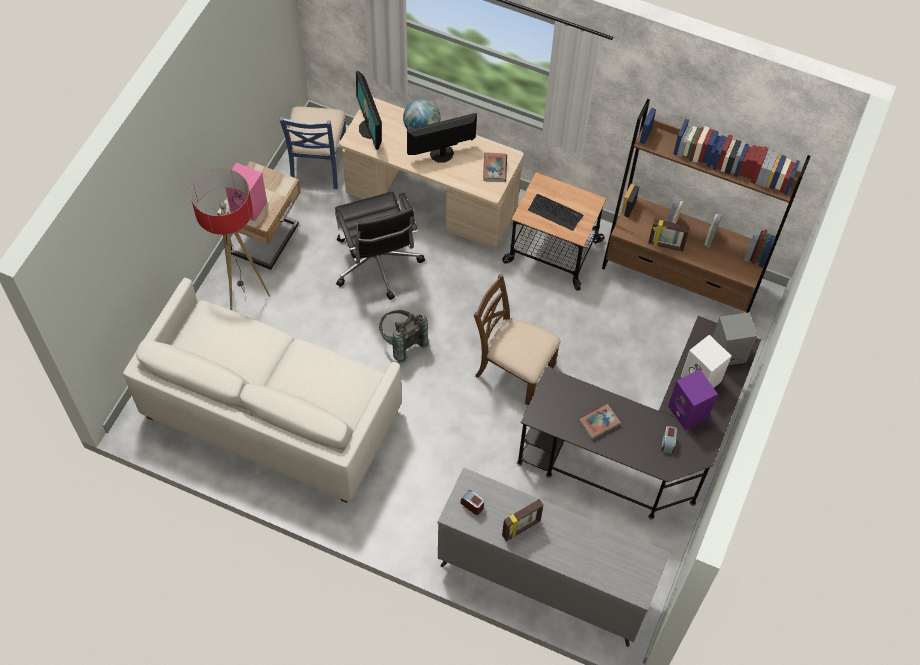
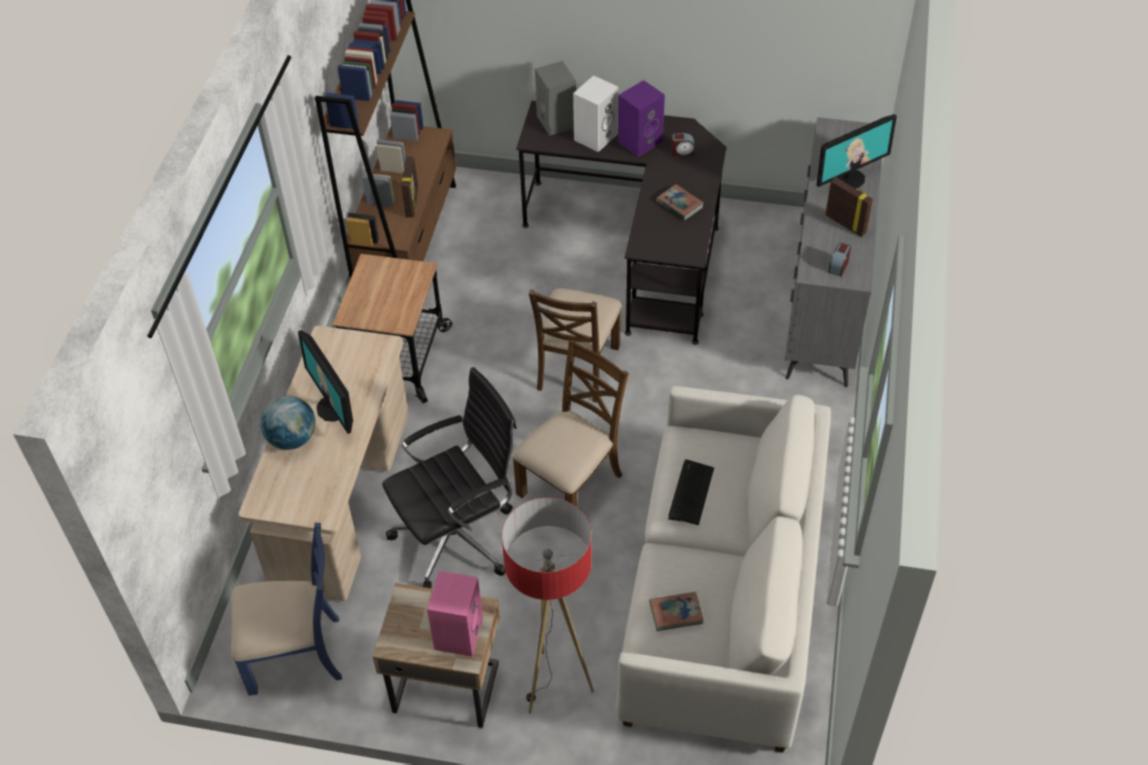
camera: 100 degrees left, 10 degrees down
monitor [356,71,382,150] -> monitor moved to [817,114,897,188]
grey backpack [379,310,430,363] -> brown chair [512,340,629,506]
book [483,152,507,182] -> book moved to [649,592,704,631]
keyboard [528,194,584,231] -> keyboard moved to [668,459,714,525]

